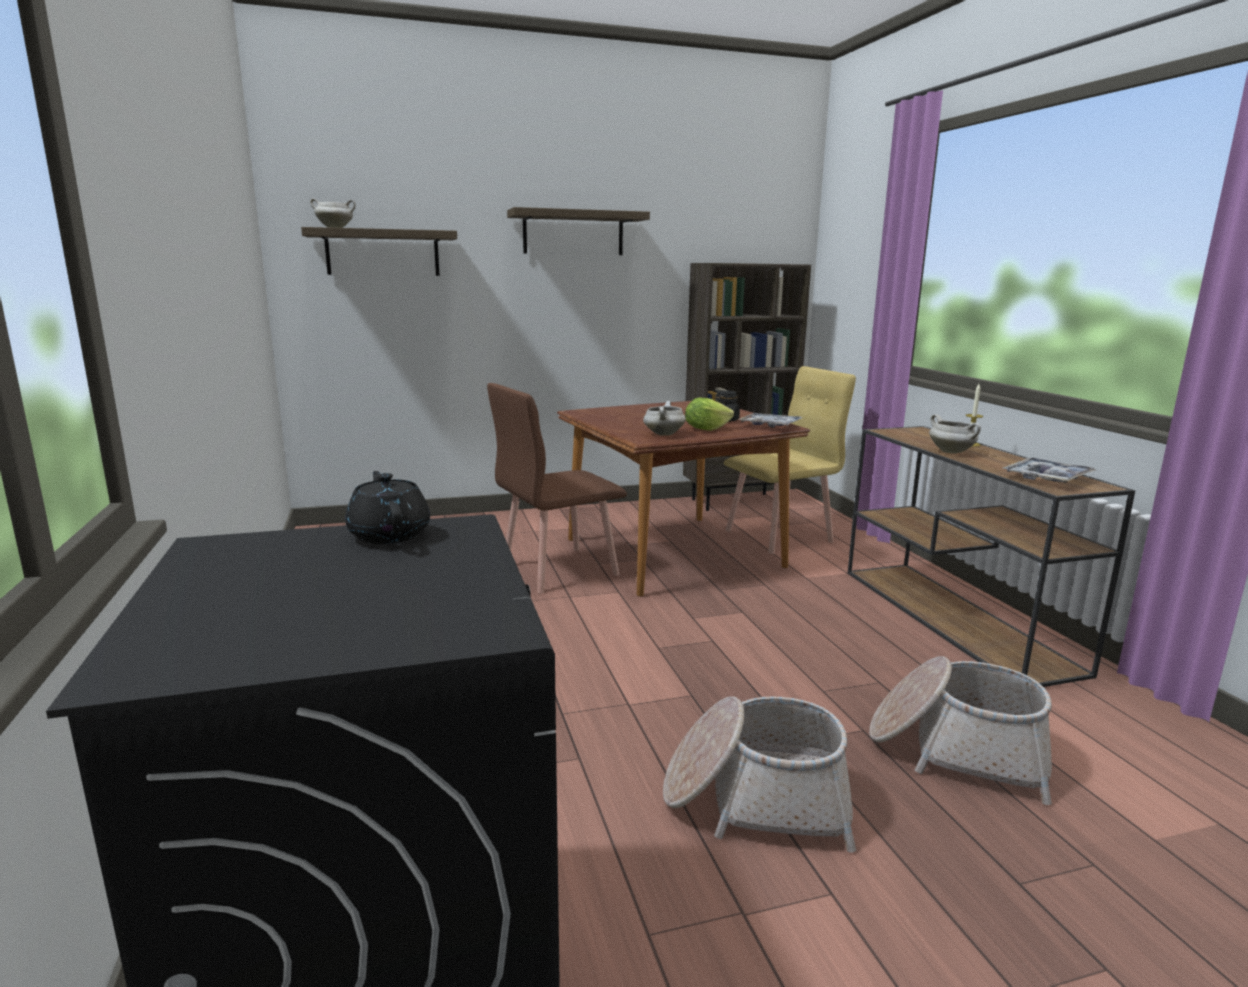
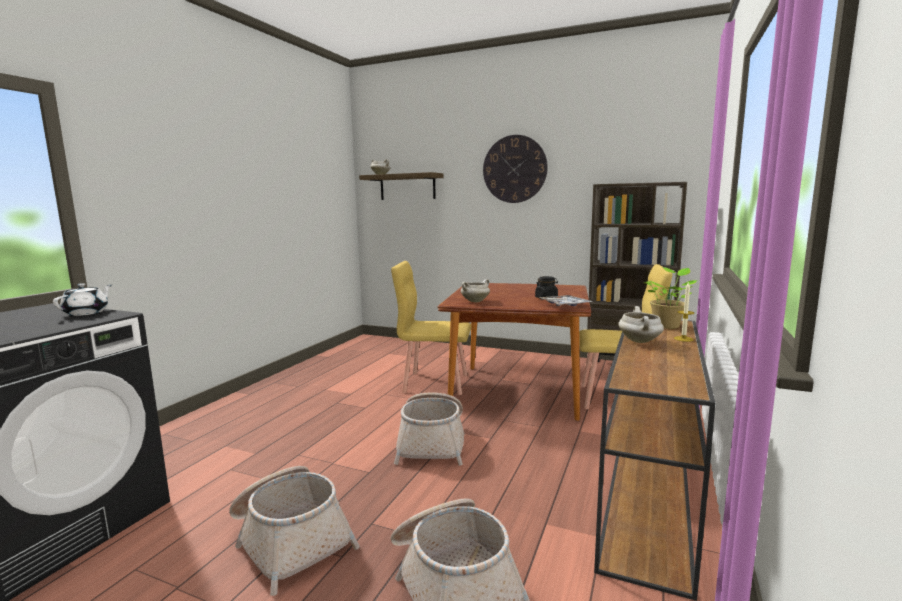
camera: 40 degrees right, 5 degrees down
black teapot [345,471,430,544] -> white teapot [53,283,111,316]
brown chair [487,383,627,594] -> yellow chair [391,261,472,395]
shelf [507,207,650,255] -> wall clock [483,135,548,203]
lettuce [685,397,734,431] -> none
tray [1002,457,1096,483] -> none
none -> basket [394,392,465,466]
none -> potted plant [643,267,697,329]

